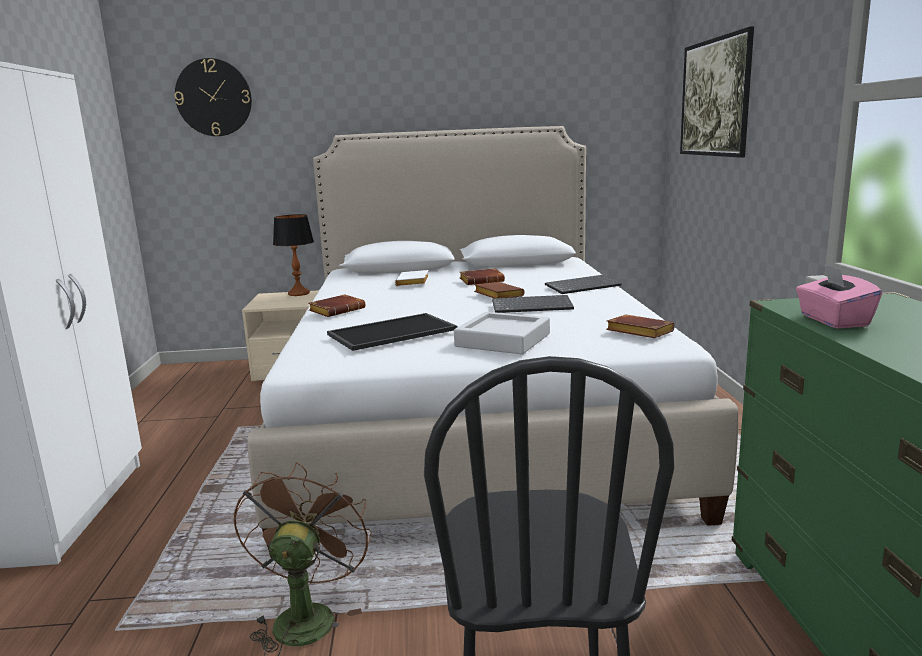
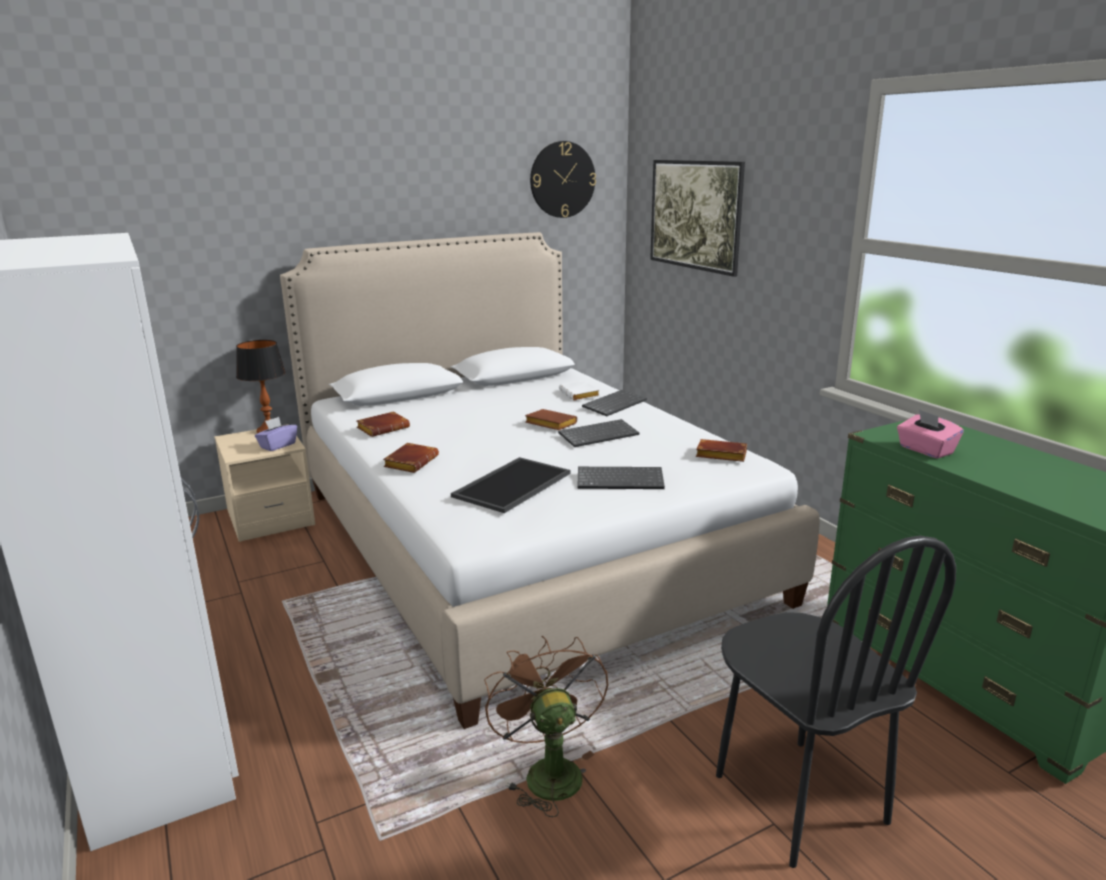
camera: 25 degrees left, 5 degrees up
wall clock [175,58,252,136] -> wall clock moved to [530,141,596,218]
white book [395,270,429,287] -> white book moved to [559,380,600,401]
grey tray [454,312,550,354] -> keyboard [577,467,665,489]
brown book [460,268,505,285] -> brown book moved to [356,412,410,437]
none -> purple tissue box [255,417,297,451]

